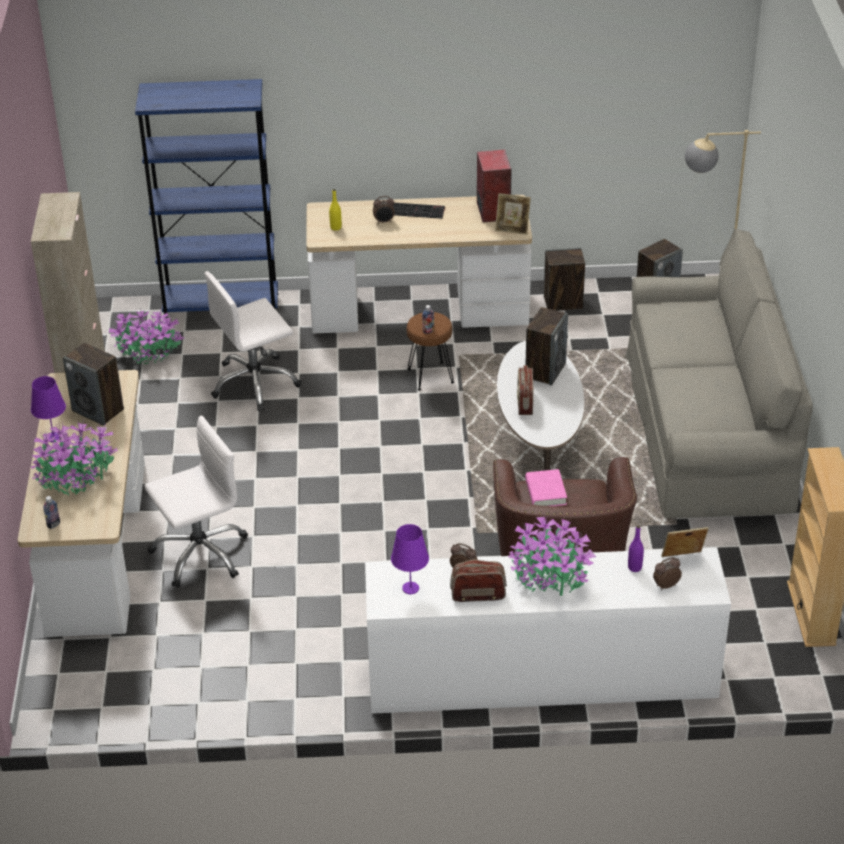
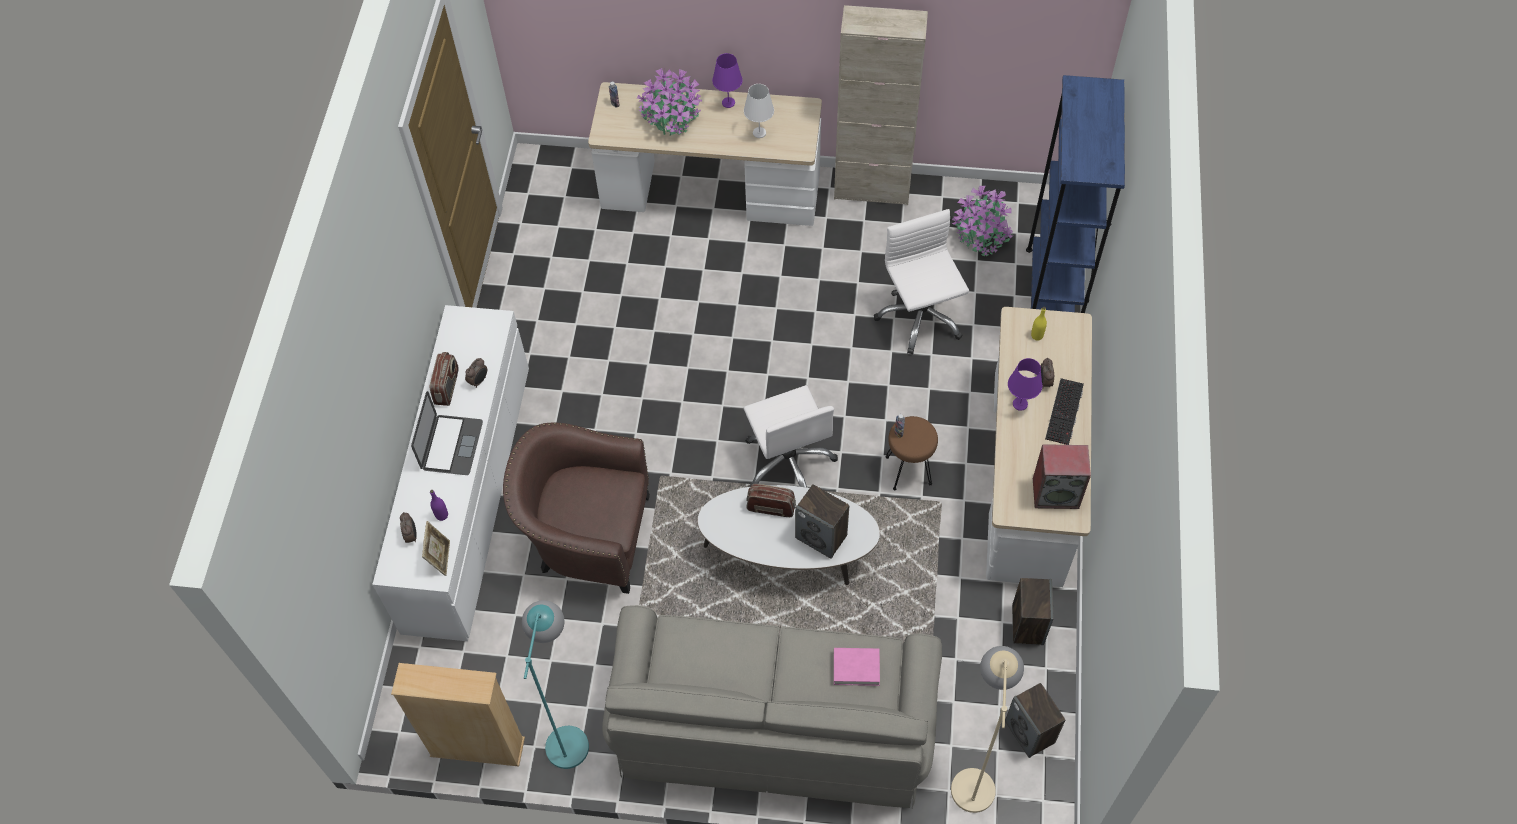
camera: 100 degrees right, 20 degrees up
speaker [63,343,124,426] -> white table lamp [744,84,774,138]
white office chair [145,415,248,588] -> white office chair moved to [744,385,838,488]
purple table lamp [391,524,429,594] -> purple table lamp moved to [1008,358,1042,411]
picture frame [495,193,531,235] -> none
potted plant [508,515,596,596] -> laptop [411,391,483,475]
pink book [525,469,567,506] -> pink book moved to [834,648,880,686]
none -> turquoise floor lamp [522,600,589,769]

